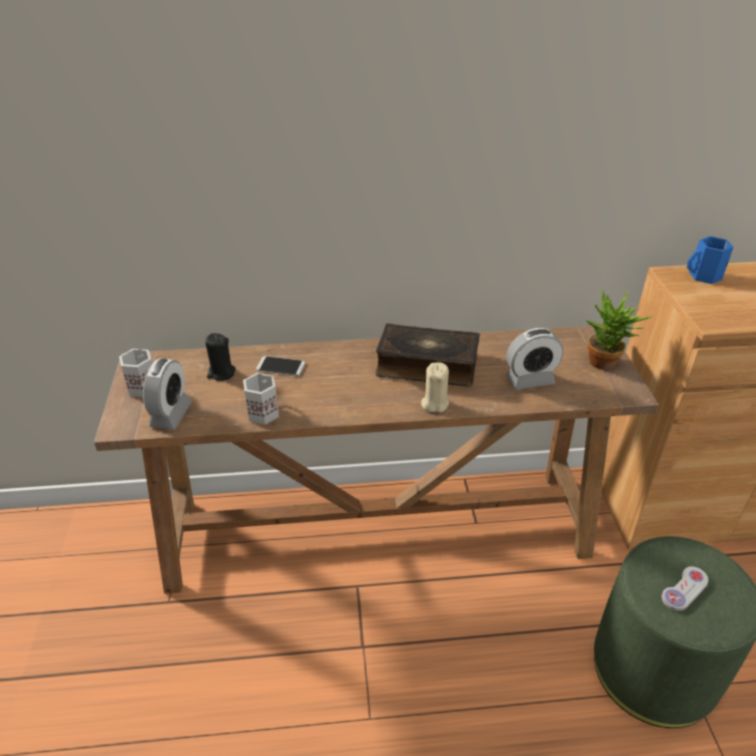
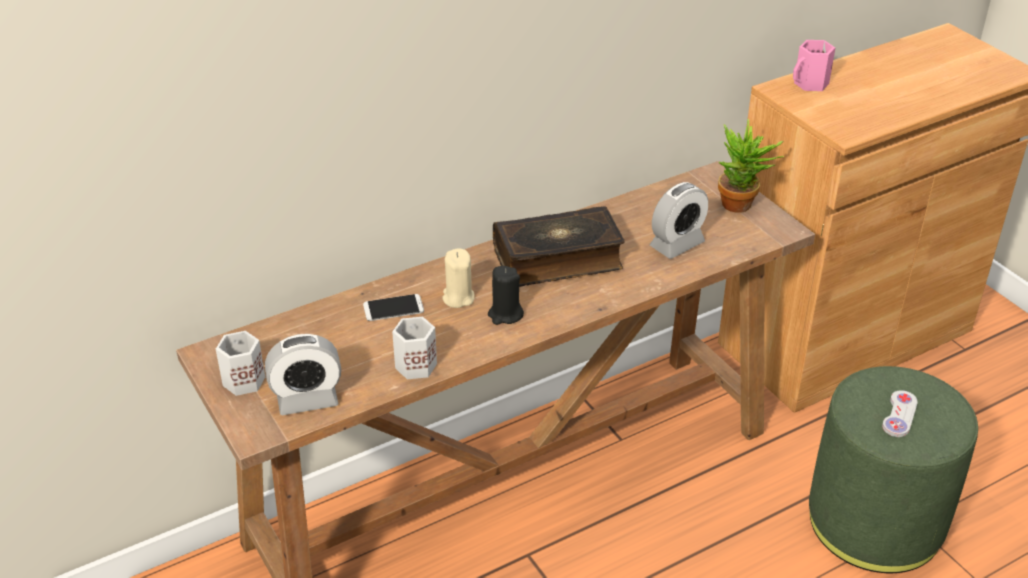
camera: 25 degrees left, 0 degrees up
alarm clock [143,359,192,430] -> alarm clock turned 90 degrees clockwise [265,334,341,415]
black candle [205,333,236,381] -> black candle moved to [488,266,524,325]
beige candle [421,362,449,412] -> beige candle moved to [443,248,474,308]
blue mug [687,236,734,284] -> pink mug [793,40,835,91]

